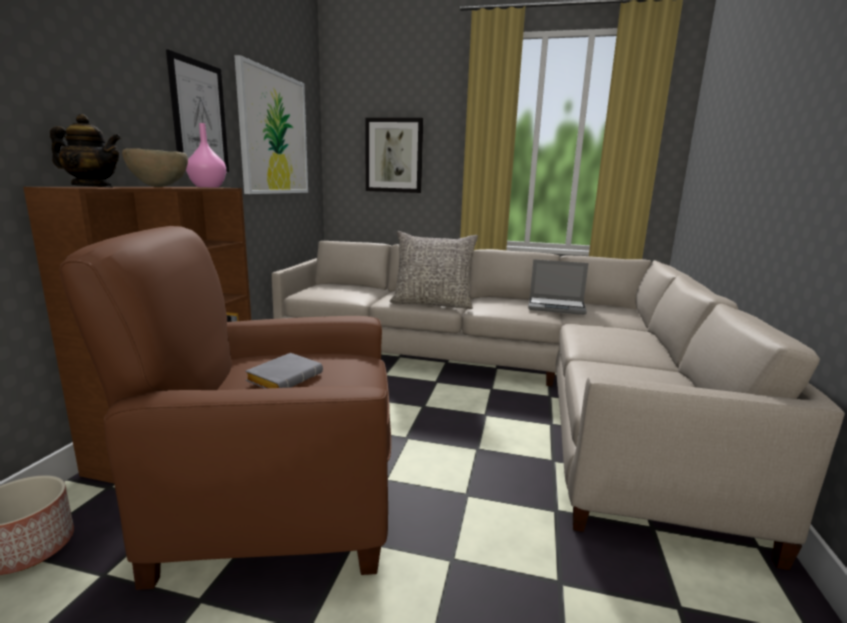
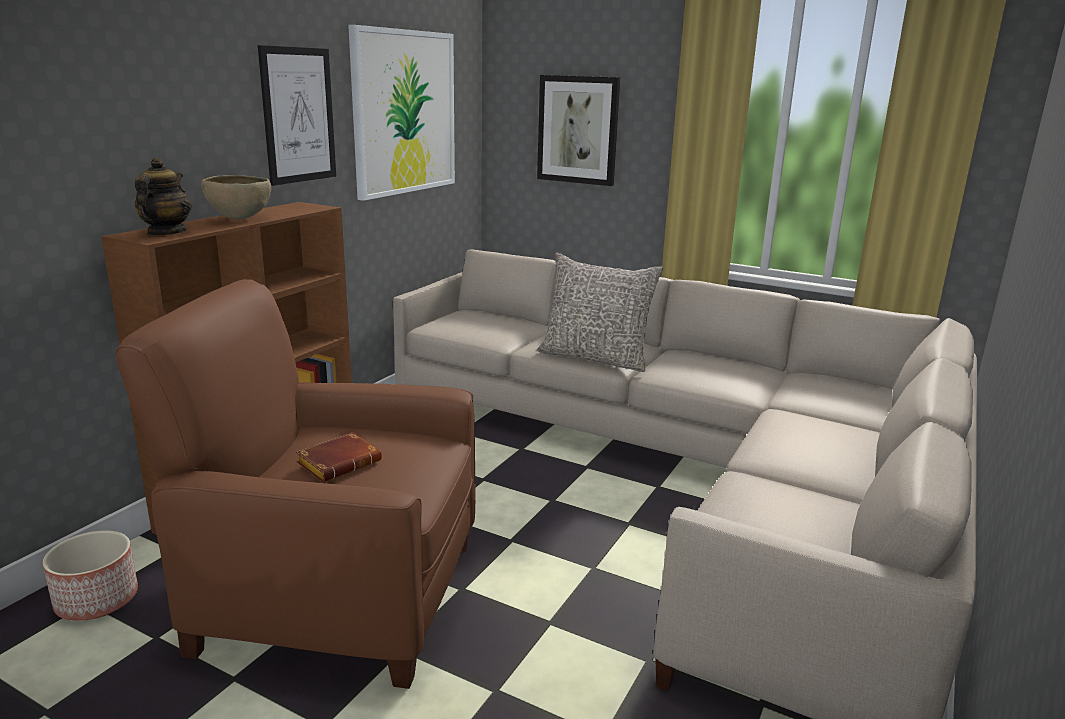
camera: 15 degrees right, 5 degrees up
teapot [50,114,121,187] -> teapot turned 105 degrees counterclockwise [135,157,192,235]
pink vase [186,123,226,188] -> none
grey book [245,353,323,389] -> brown book [296,432,382,482]
laptop [528,259,589,315] -> none

